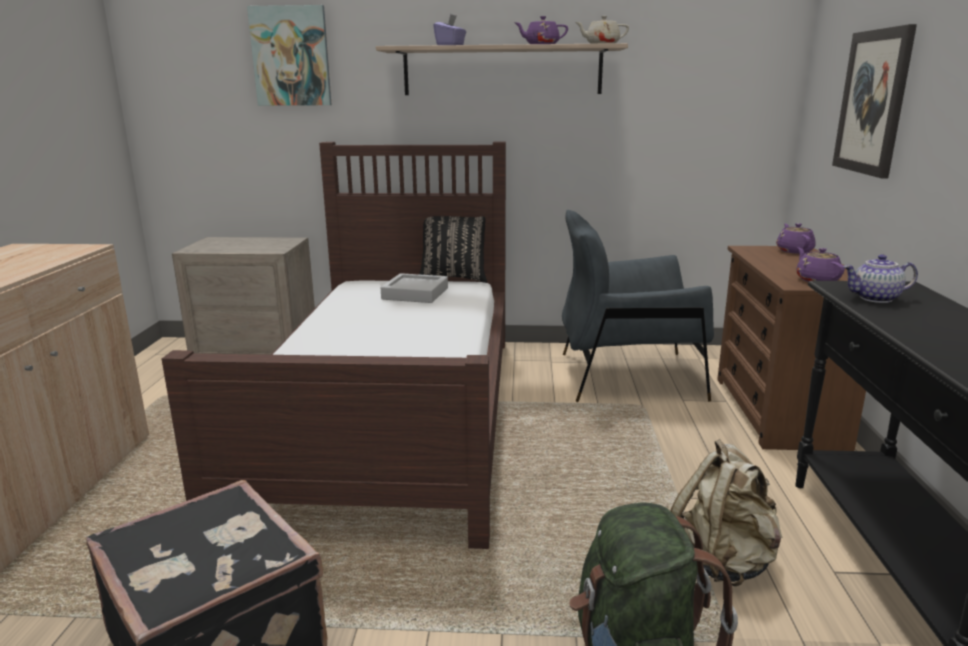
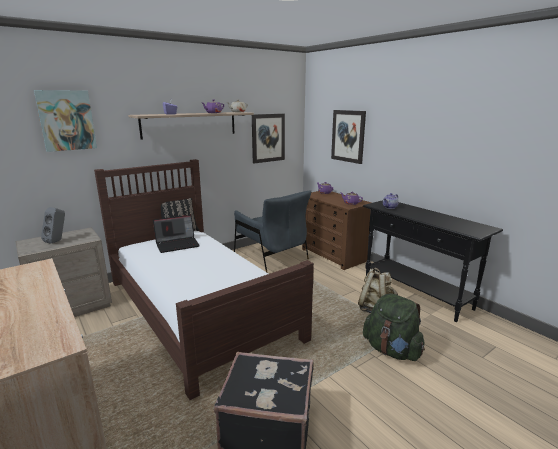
camera: 40 degrees left, 0 degrees up
grey tray [381,273,448,303] -> laptop [153,215,200,253]
grey armchair [562,210,714,402] -> grey armchair turned 90 degrees counterclockwise [234,191,312,273]
none -> grey speaker [41,207,65,244]
none -> picture [252,114,285,163]

